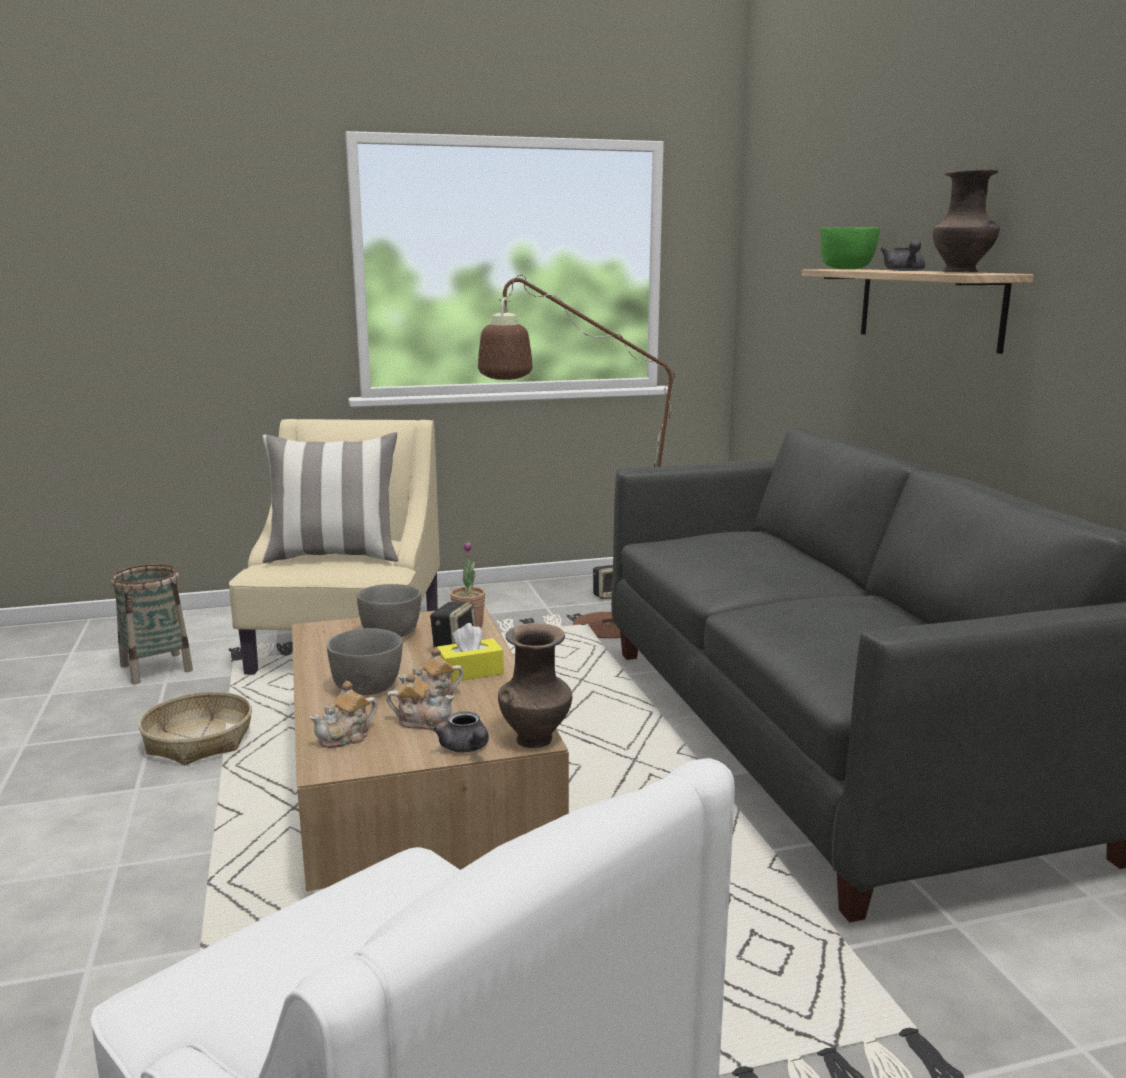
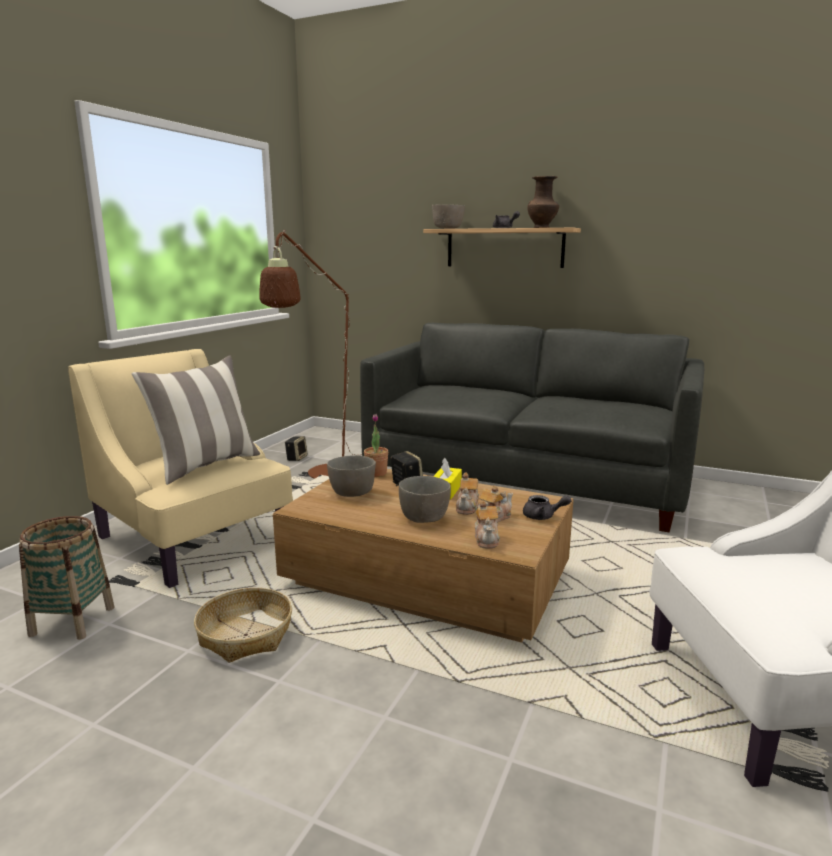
camera: 50 degrees left, 0 degrees up
brown vase [498,623,572,748] -> none
green bowl [820,228,880,269] -> grey bowl [432,204,465,229]

